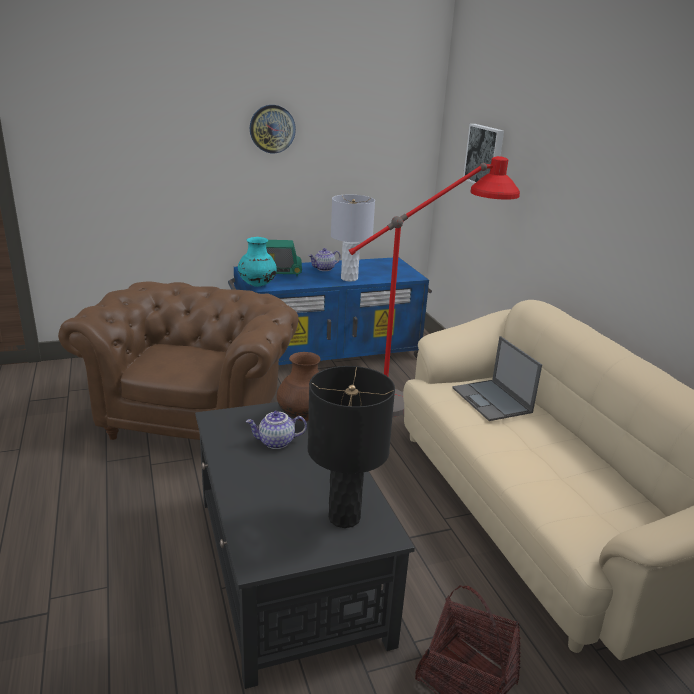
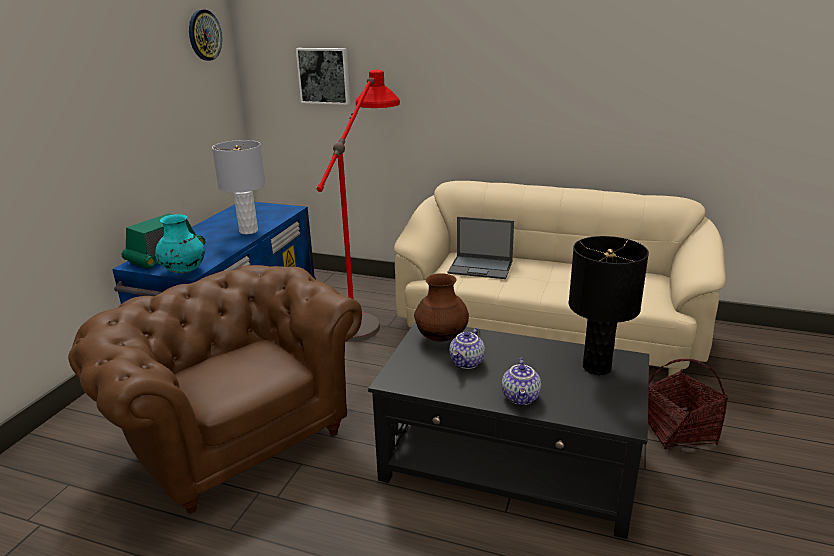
camera: 50 degrees left, 0 degrees up
wall clock [250,105,296,153] -> wall clock moved to [189,9,222,61]
teapot [309,248,341,271] -> teapot moved to [502,358,541,406]

